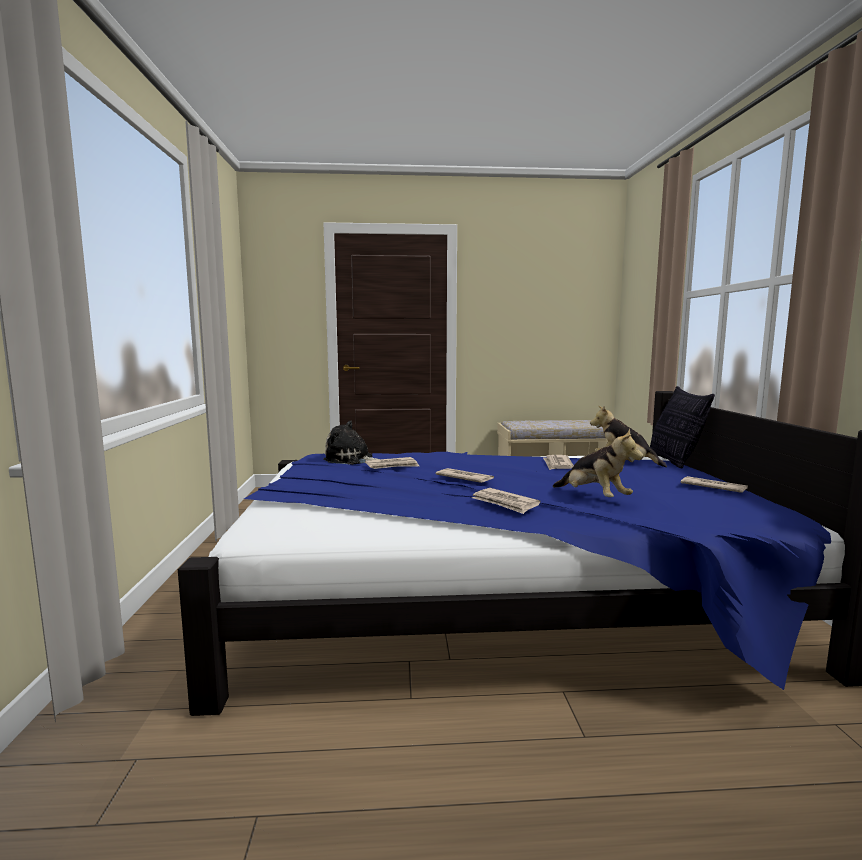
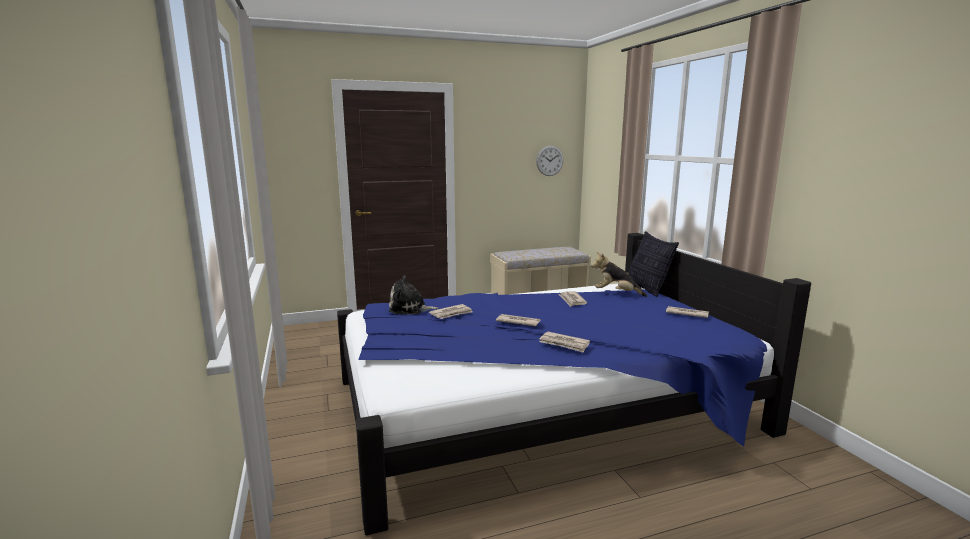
camera: 15 degrees left, 5 degrees up
plush toy [553,428,643,497] -> none
none -> wall clock [536,145,564,176]

